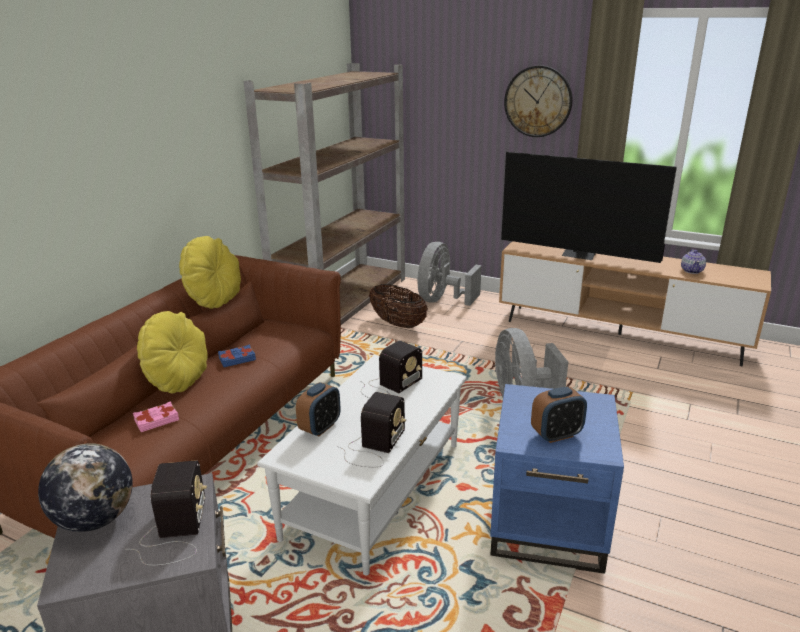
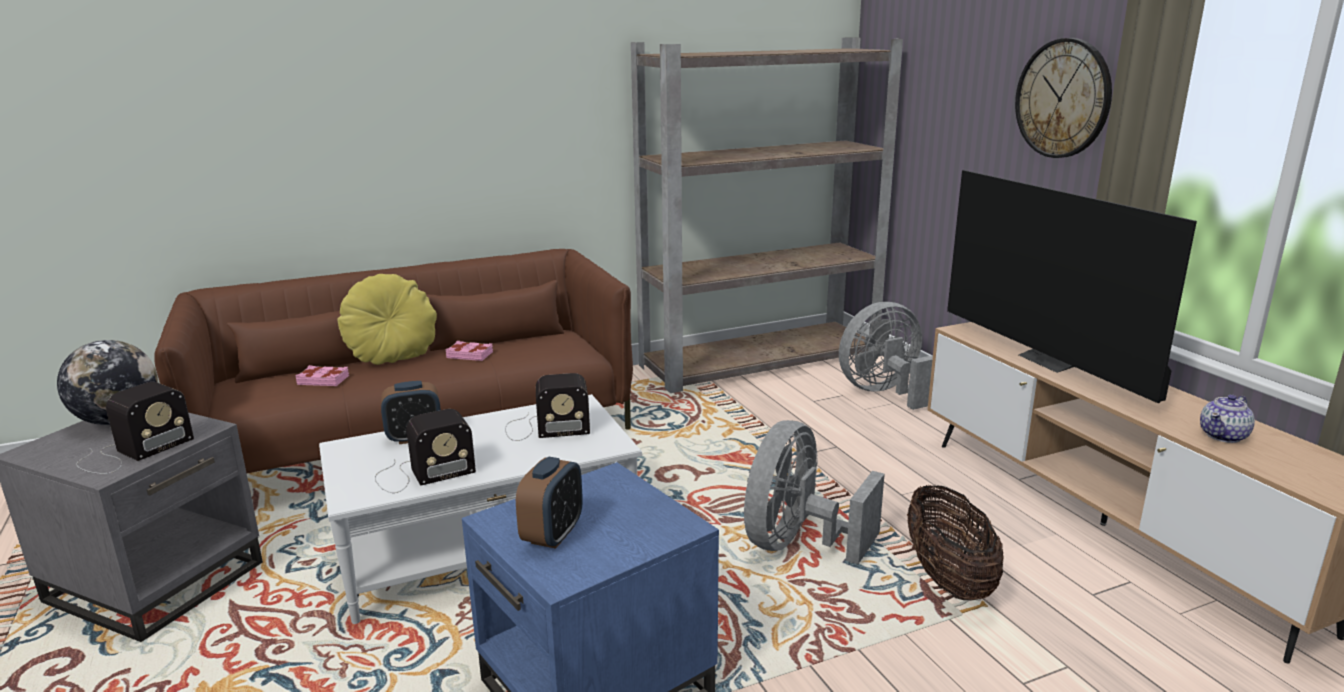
camera: 40 degrees right, 5 degrees down
yellow pillow [179,236,241,309] -> none
blue book [218,345,256,367] -> pink book [445,341,493,361]
basket [369,284,428,328] -> basket moved to [907,485,1004,600]
alarm clock [531,387,587,443] -> alarm clock turned 90 degrees counterclockwise [516,457,583,549]

